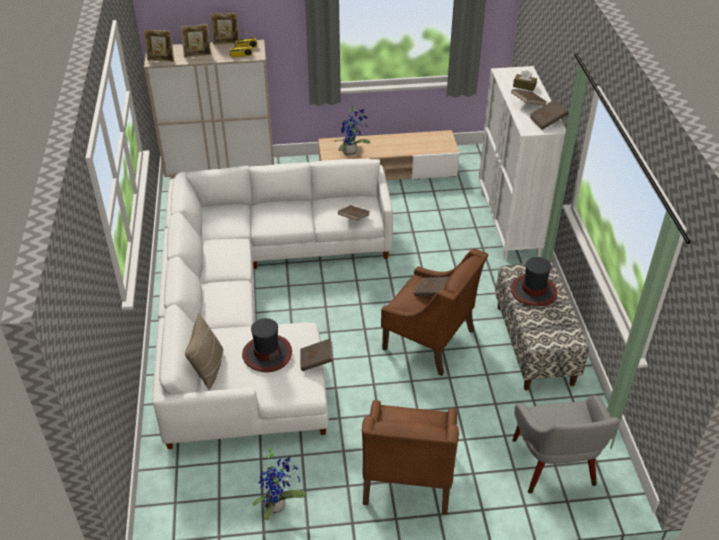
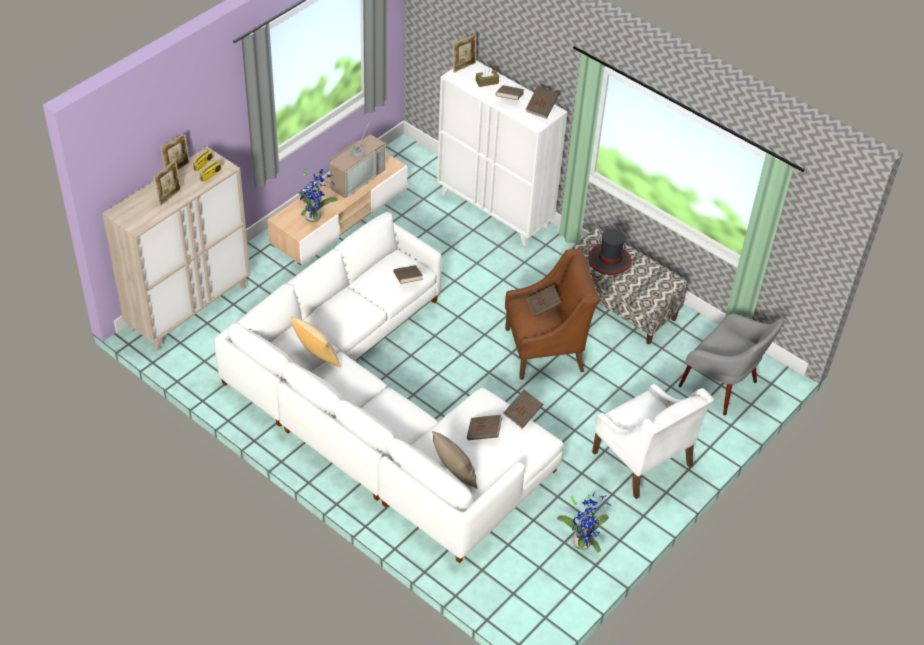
camera: 45 degrees left, 5 degrees up
picture frame [143,29,174,62] -> picture frame moved to [453,34,476,73]
hat [242,318,292,372] -> brown book [467,415,502,440]
brown armchair [362,400,459,514] -> white armchair [592,383,714,499]
none -> pillow [291,317,341,367]
none -> television [329,121,385,198]

